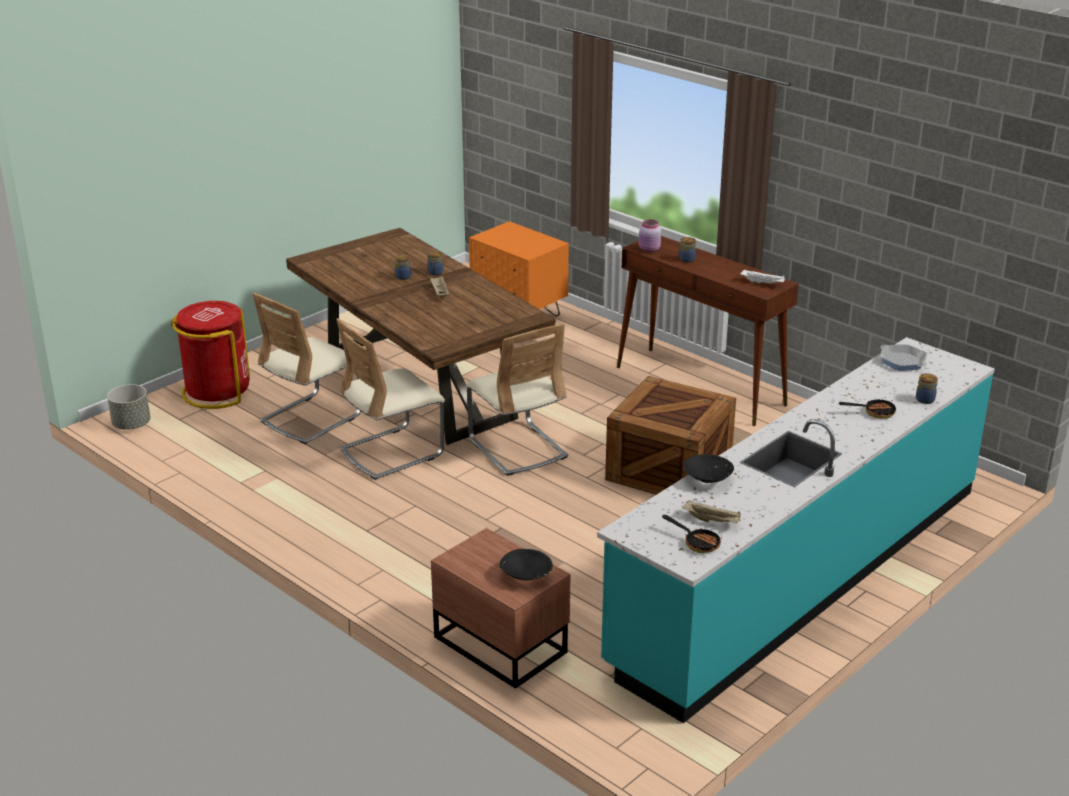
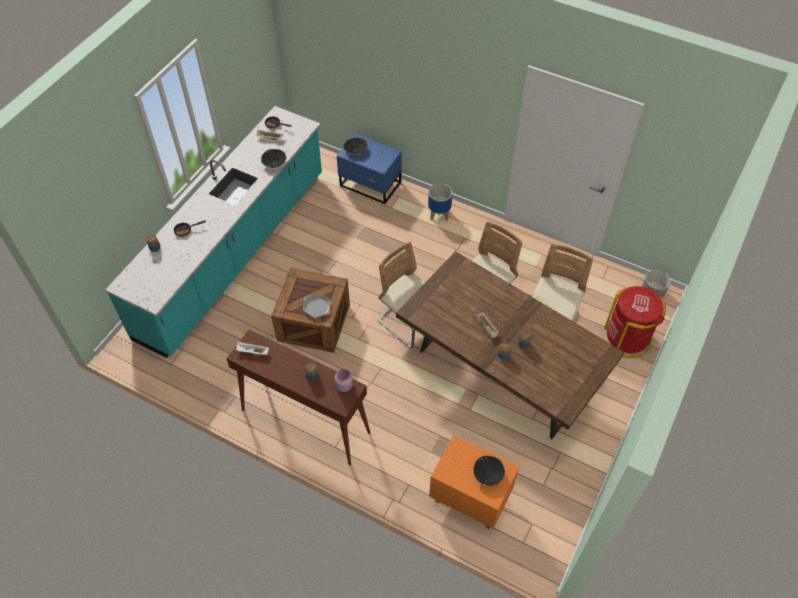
camera: 165 degrees right, 25 degrees up
brown nightstand [431,528,570,689] -> blue nightstand [337,134,402,204]
frying pan [880,344,927,371] -> frying pan moved to [303,293,331,318]
none -> planter [428,183,453,221]
none -> black bowl [474,456,505,486]

